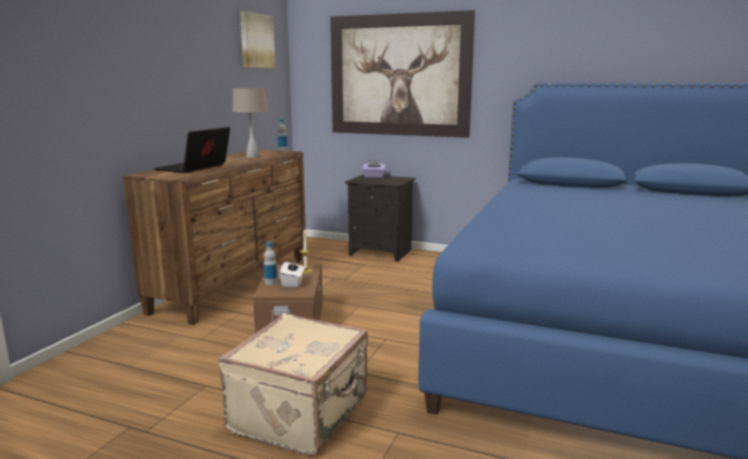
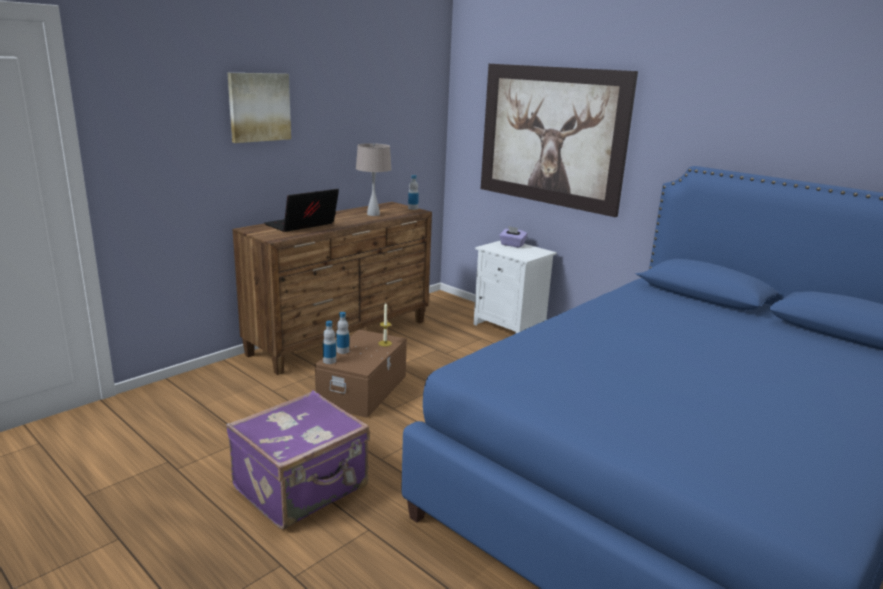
camera: 20 degrees right, 5 degrees up
beige suitcase [218,313,368,456] -> purple suitcase [226,391,369,529]
picture [240,11,276,68] -> picture moved to [228,73,291,143]
white tissue box [280,258,304,288] -> none
black nightstand [345,174,415,262] -> white nightstand [473,240,557,334]
none -> bottle [323,321,336,364]

